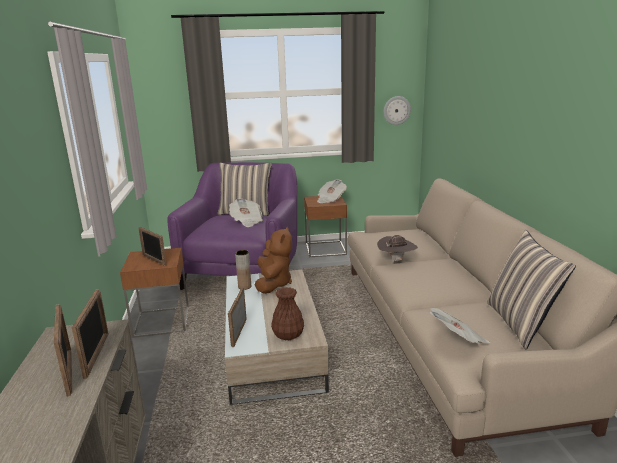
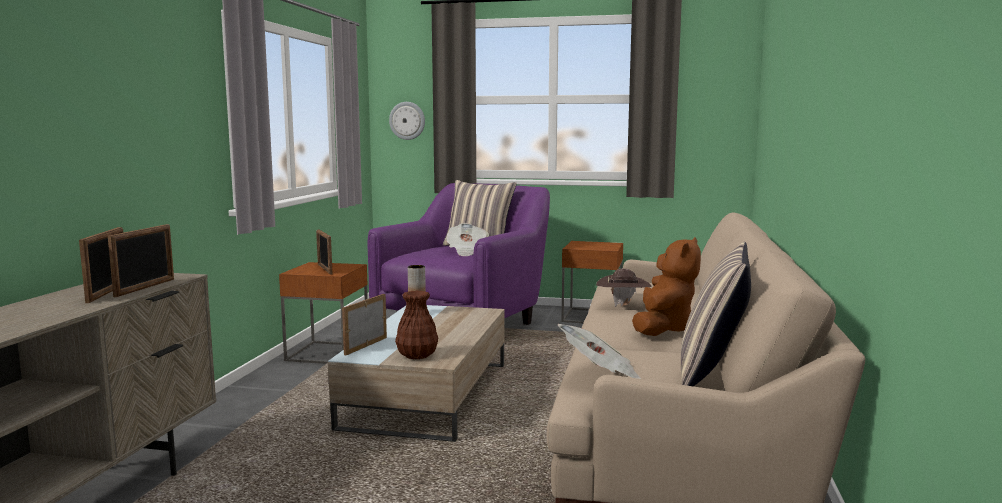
camera: 20 degrees right, 10 degrees down
brown plush toy [255,227,292,294] -> brown plush toy moved to [632,237,701,336]
newspaper [317,179,347,203] -> none
wall clock [383,96,411,125] -> wall clock moved to [389,102,425,140]

